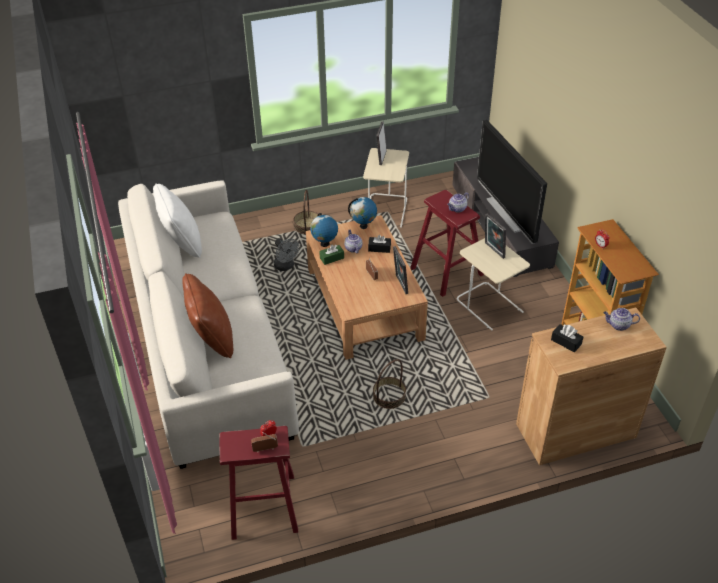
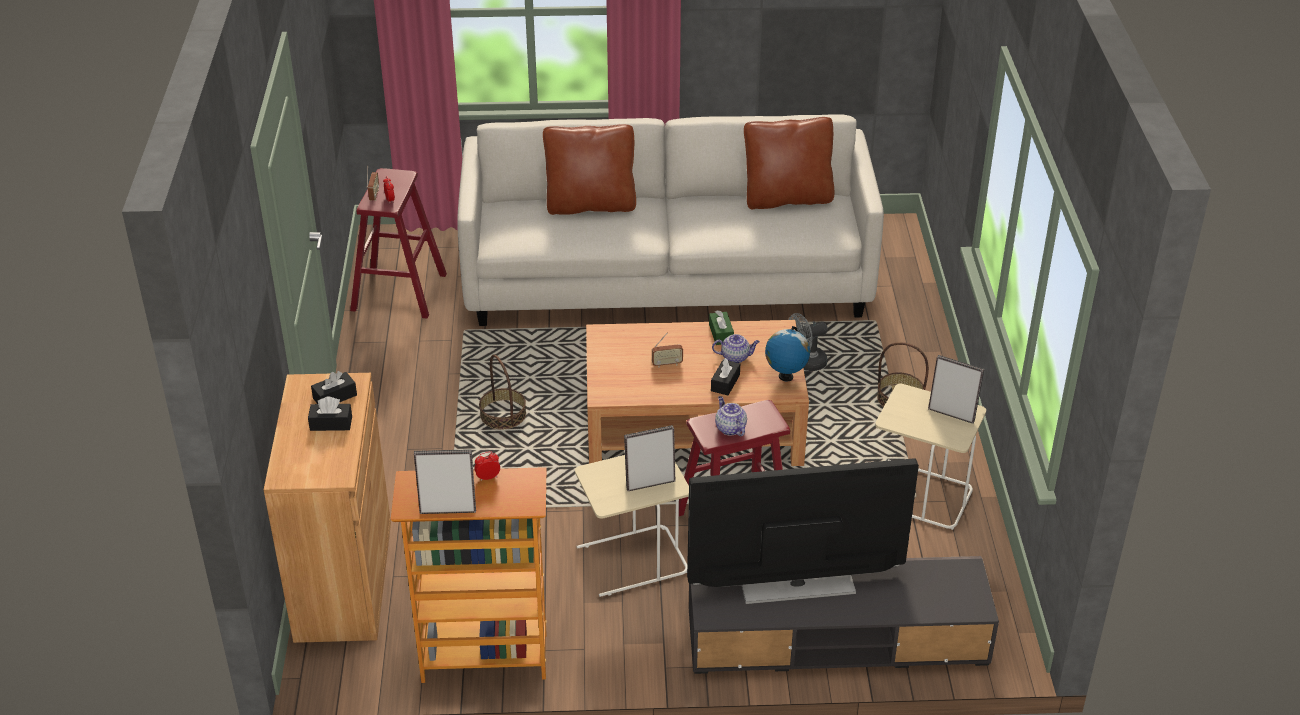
camera: 105 degrees right, 5 degrees down
white pillow [153,183,202,258] -> brown pillow [744,117,834,210]
globe [310,213,338,247] -> none
picture frame [393,246,408,294] -> picture frame moved to [414,449,476,514]
teapot [603,308,640,331] -> none
none -> black tissue box [308,397,352,431]

